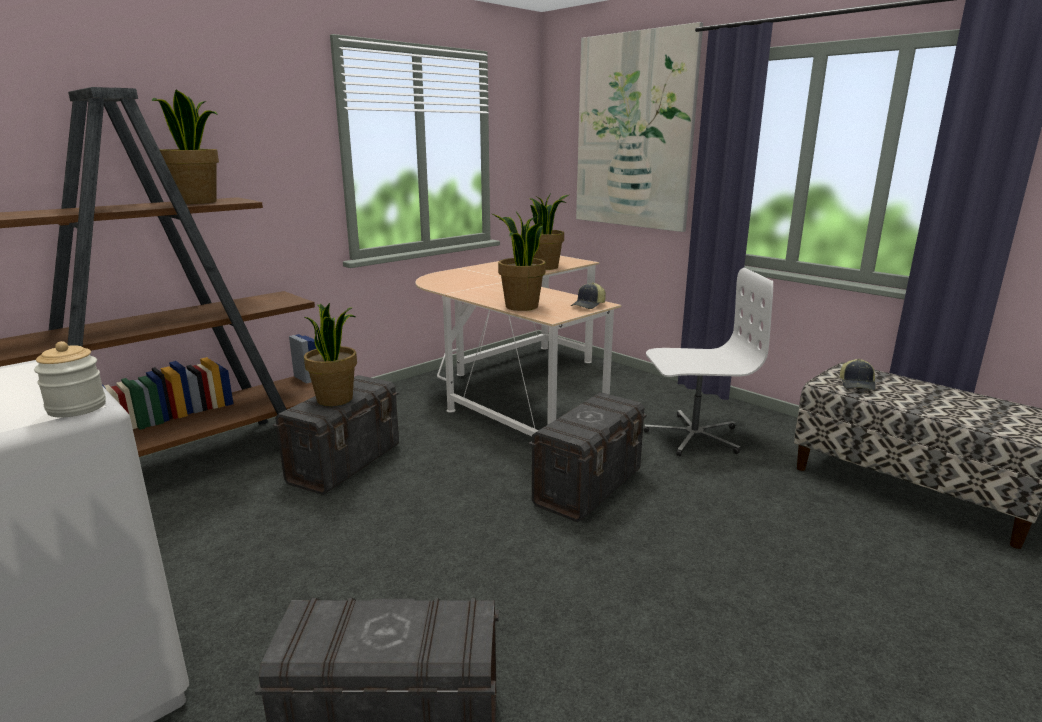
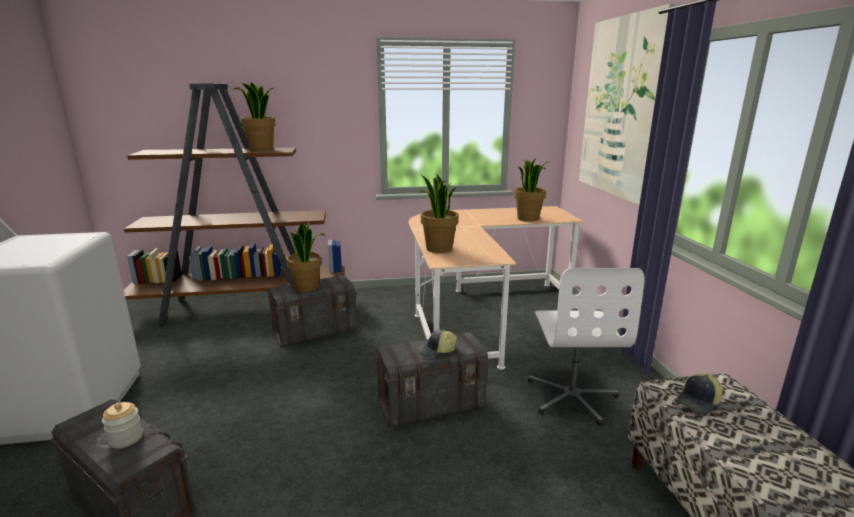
camera: 35 degrees right, 0 degrees up
jar [34,341,106,418] -> jar moved to [102,402,143,448]
cap [571,282,606,309] -> cap moved to [416,330,457,357]
white office chair [643,268,773,456] -> white office chair turned 60 degrees clockwise [528,268,644,426]

